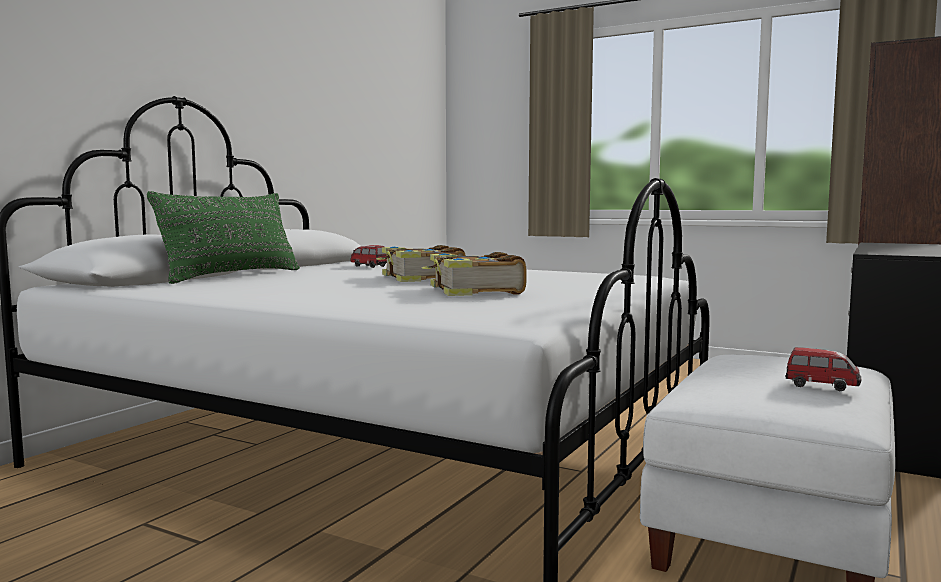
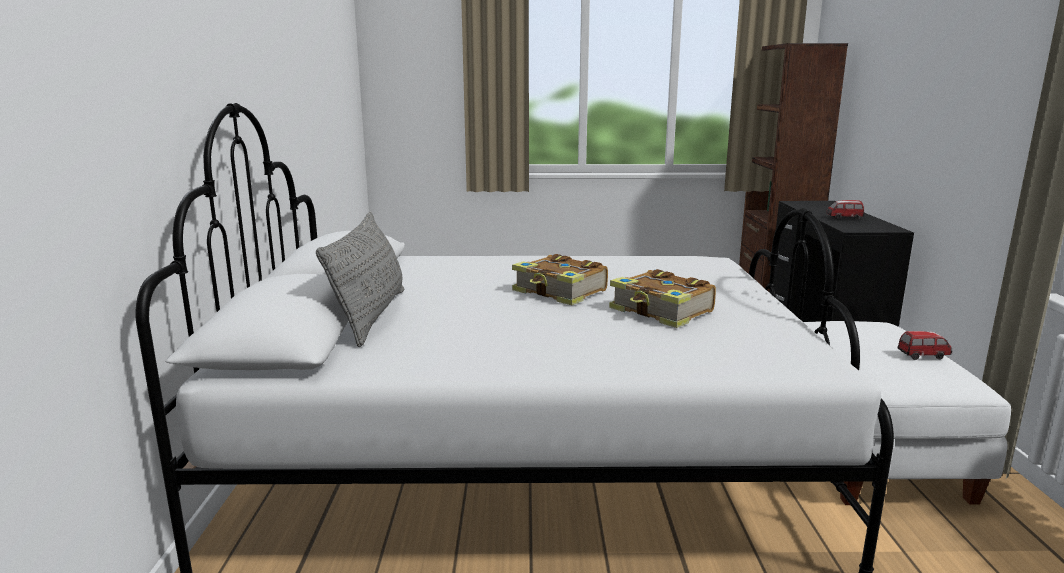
camera: 30 degrees left, 10 degrees up
green pillow [147,191,300,284] -> grey pillow [316,212,404,347]
toy car [350,245,387,268] -> toy car moved to [826,200,864,220]

